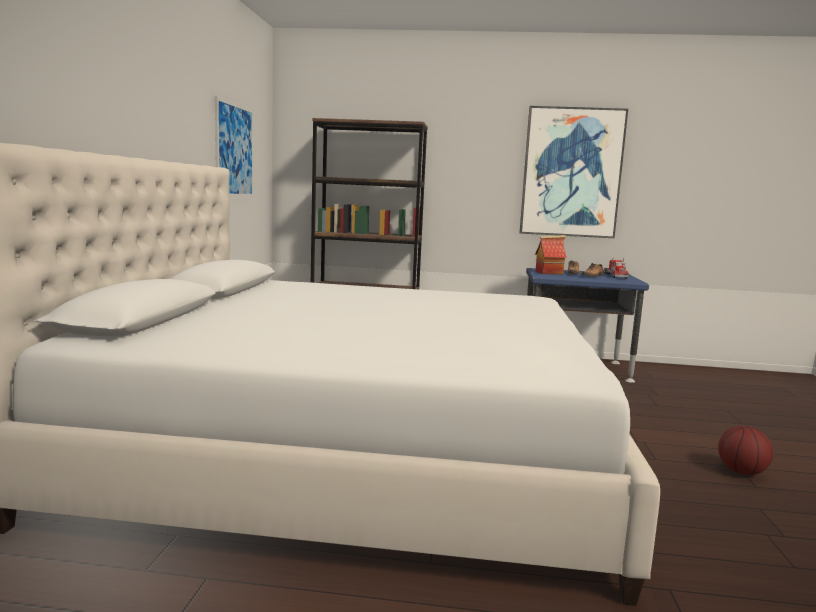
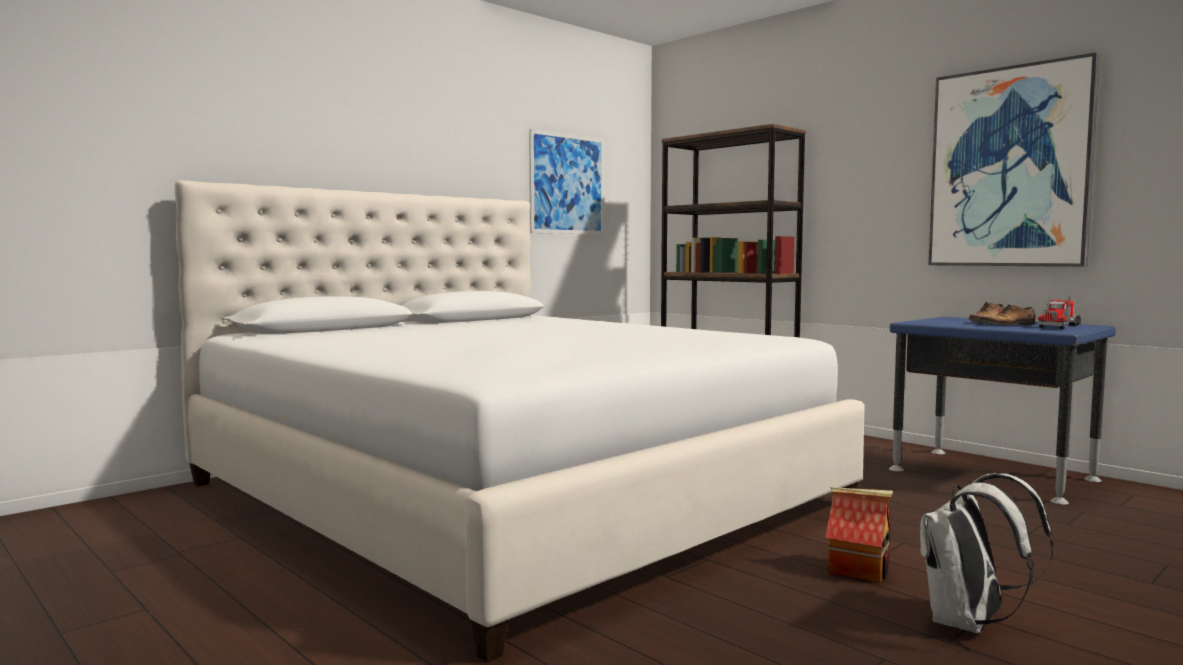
camera: 40 degrees right, 5 degrees down
toy house [535,235,567,274] -> toy house moved to [825,487,893,583]
basketball [718,426,773,475] -> white backpack [920,473,1053,633]

